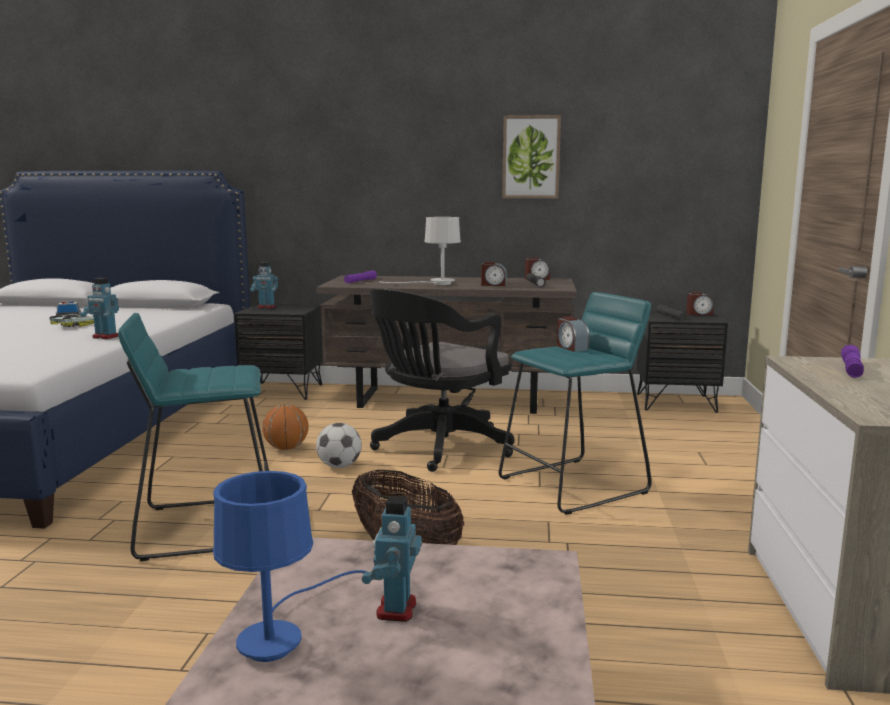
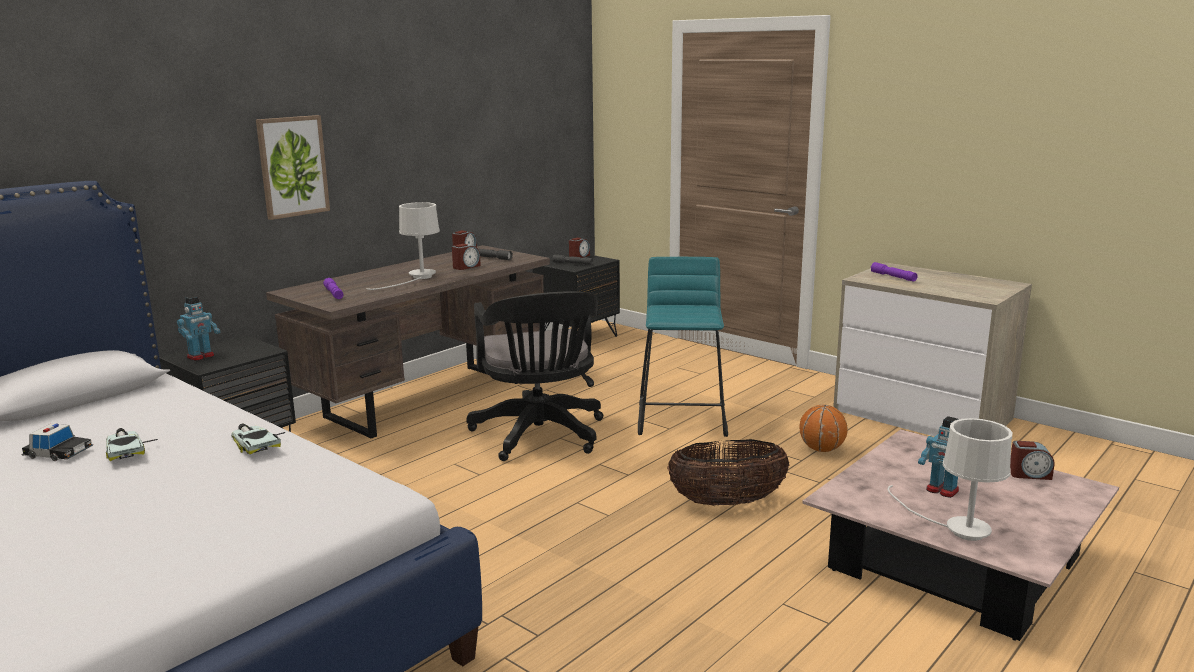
camera: 55 degrees left, 5 degrees up
toy robot [80,278,119,339] -> toy car [231,423,285,455]
turquoise stool [118,313,269,561] -> none
blue table lamp [213,471,367,662] -> white table lamp [888,418,1012,541]
basketball [262,404,309,450] -> basketball moved to [800,405,848,452]
football [316,423,362,468] -> none
picture [502,115,561,199] -> picture moved to [256,115,330,220]
alarm clock [557,316,589,352] -> alarm clock moved to [1010,441,1054,480]

